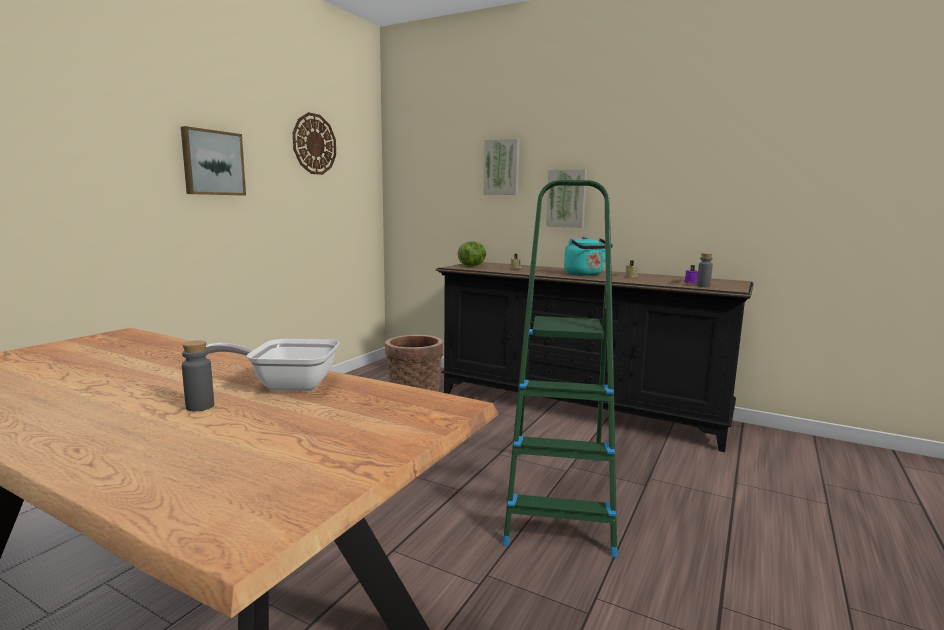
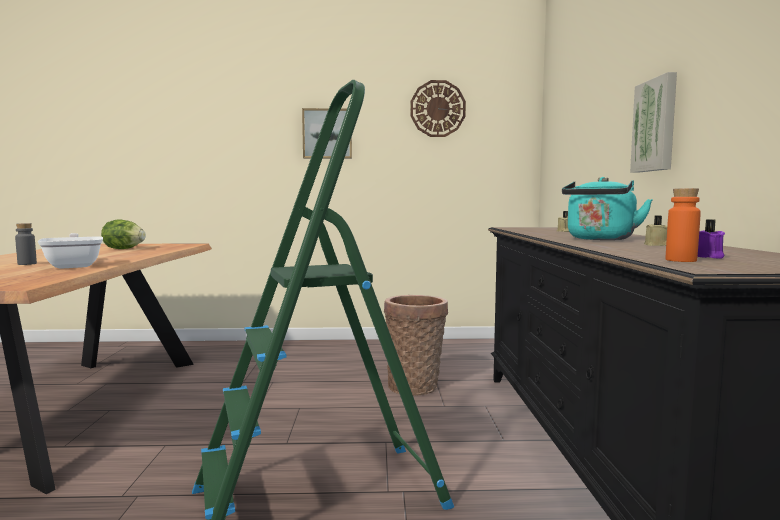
camera: 60 degrees right, 5 degrees down
lettuce [458,241,486,266] -> lettuce moved to [101,220,146,249]
picture [483,138,520,195] -> none
grey bottle [697,253,713,287] -> orange bottle [666,188,701,262]

